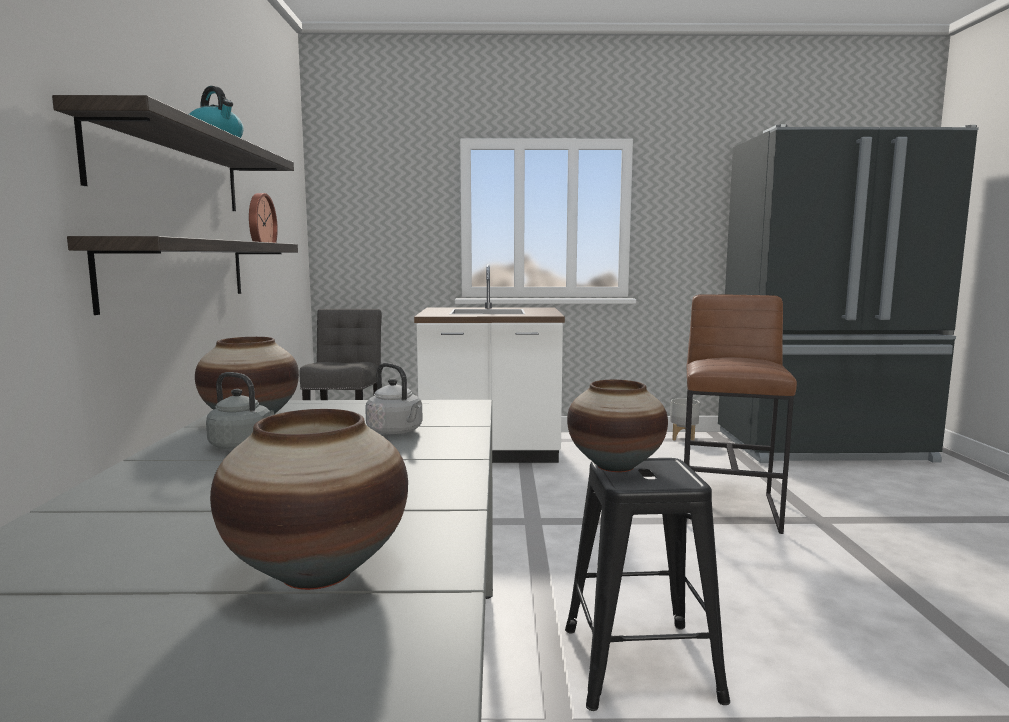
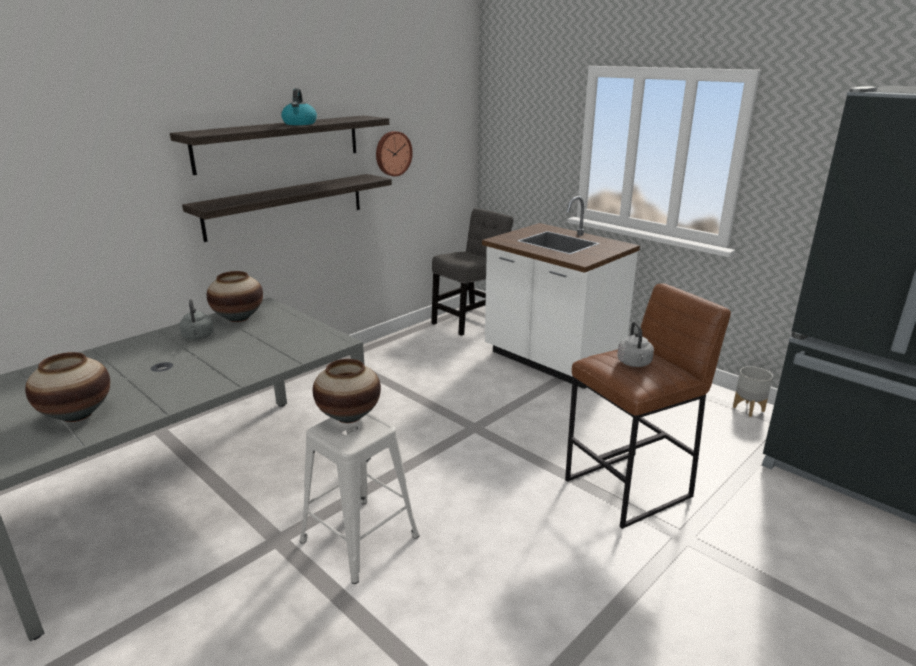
camera: 45 degrees right, 15 degrees up
grey kettle [365,363,423,435] -> grey kettle moved to [617,321,654,367]
black stool [565,458,730,711] -> white stool [300,413,420,584]

